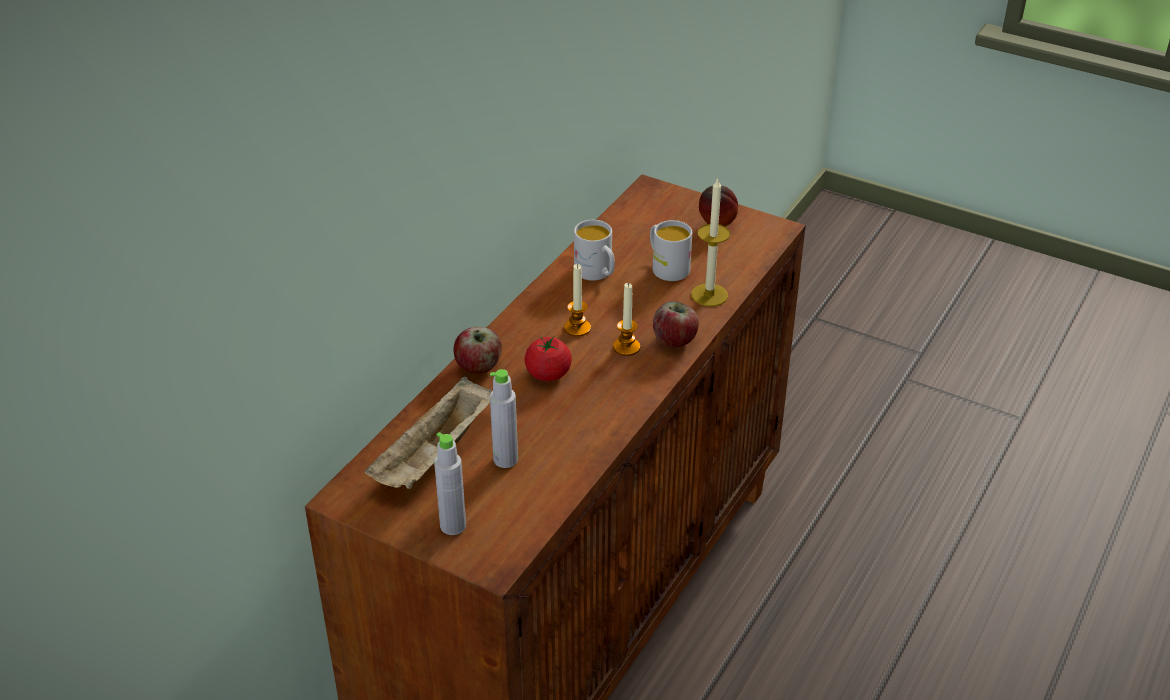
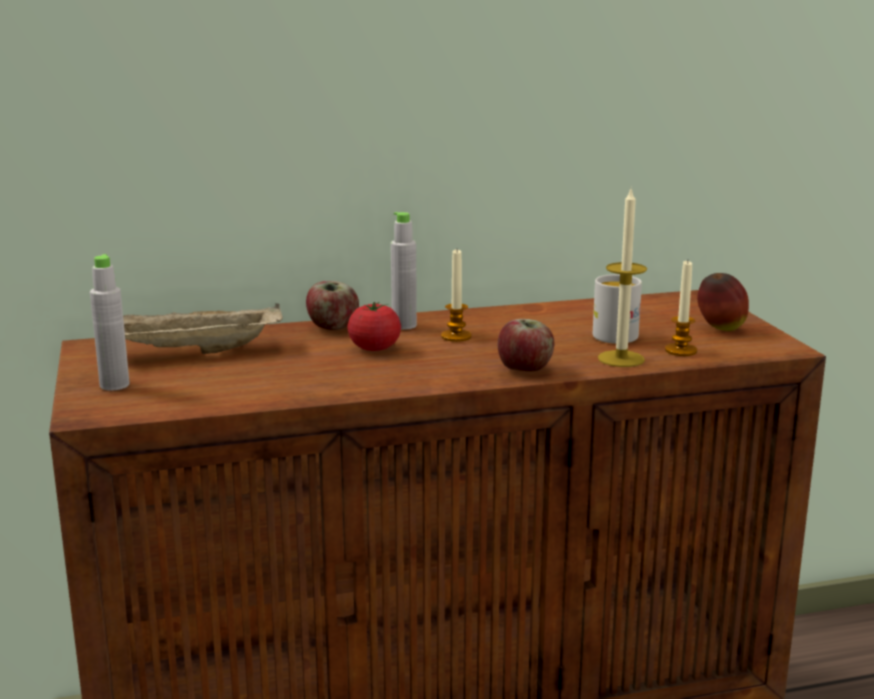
camera: 45 degrees right, 20 degrees down
grey bottle [490,369,518,468] -> grey bottle moved to [391,212,417,330]
white mug [574,220,615,281] -> none
candle [613,283,640,356] -> candle moved to [665,261,697,356]

